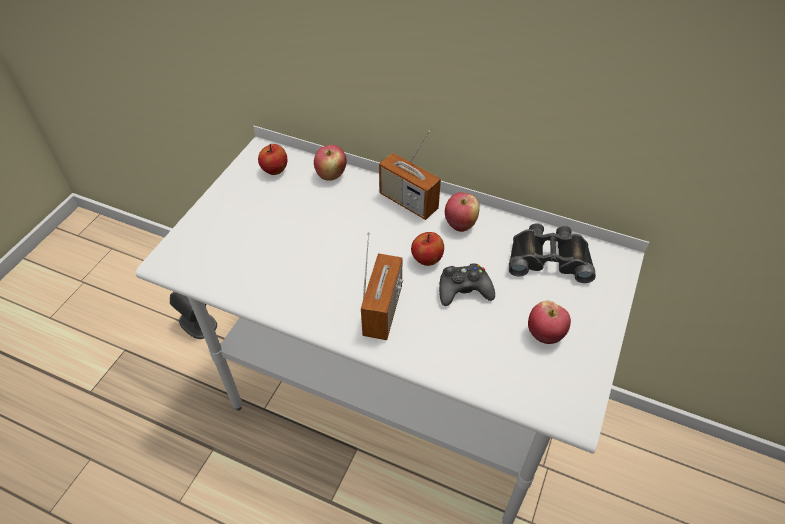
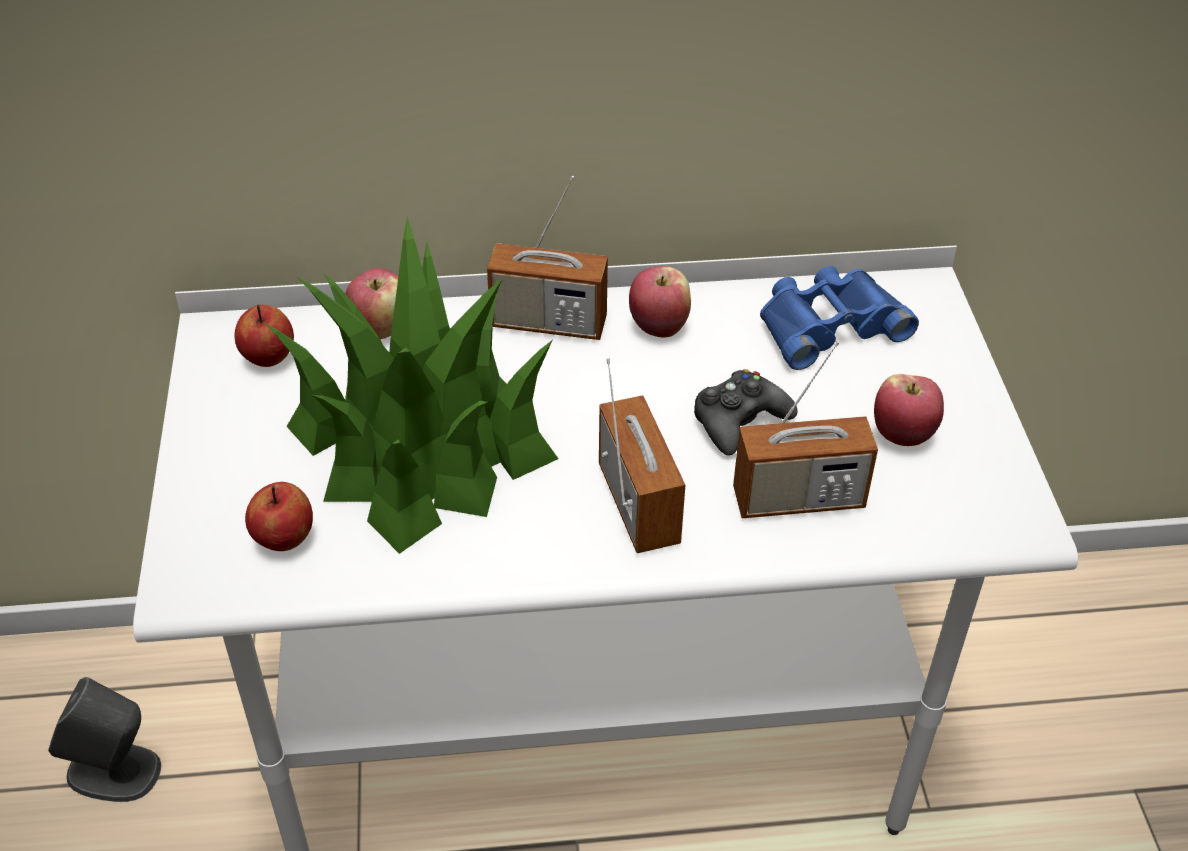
camera: 30 degrees left, 5 degrees down
apple [411,232,444,266] -> apple moved to [245,482,313,551]
black binoculars [509,224,596,283] -> blue binoculars [760,266,919,370]
none -> potted plant [264,216,558,554]
none -> radio [733,341,878,518]

